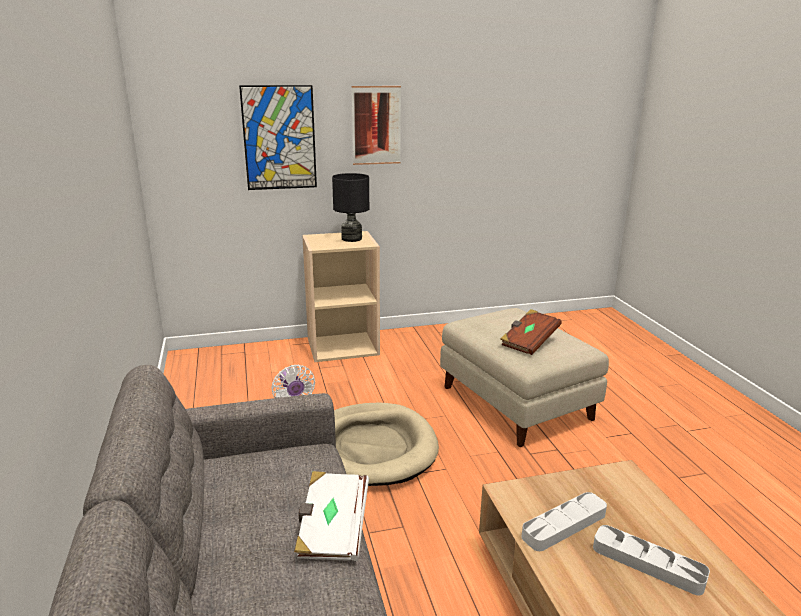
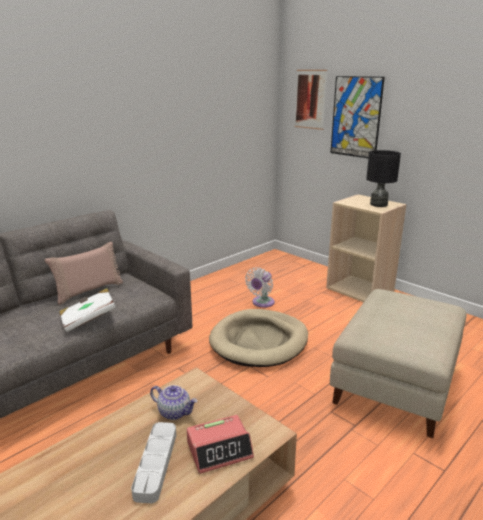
camera: 60 degrees right, 0 degrees up
picture [352,86,401,165] -> picture moved to [294,70,327,130]
brown book [500,309,562,355] -> none
grey tray [522,492,607,551] -> teapot [150,385,197,420]
none -> beige pillow [45,242,123,305]
none -> alarm clock [187,415,254,474]

